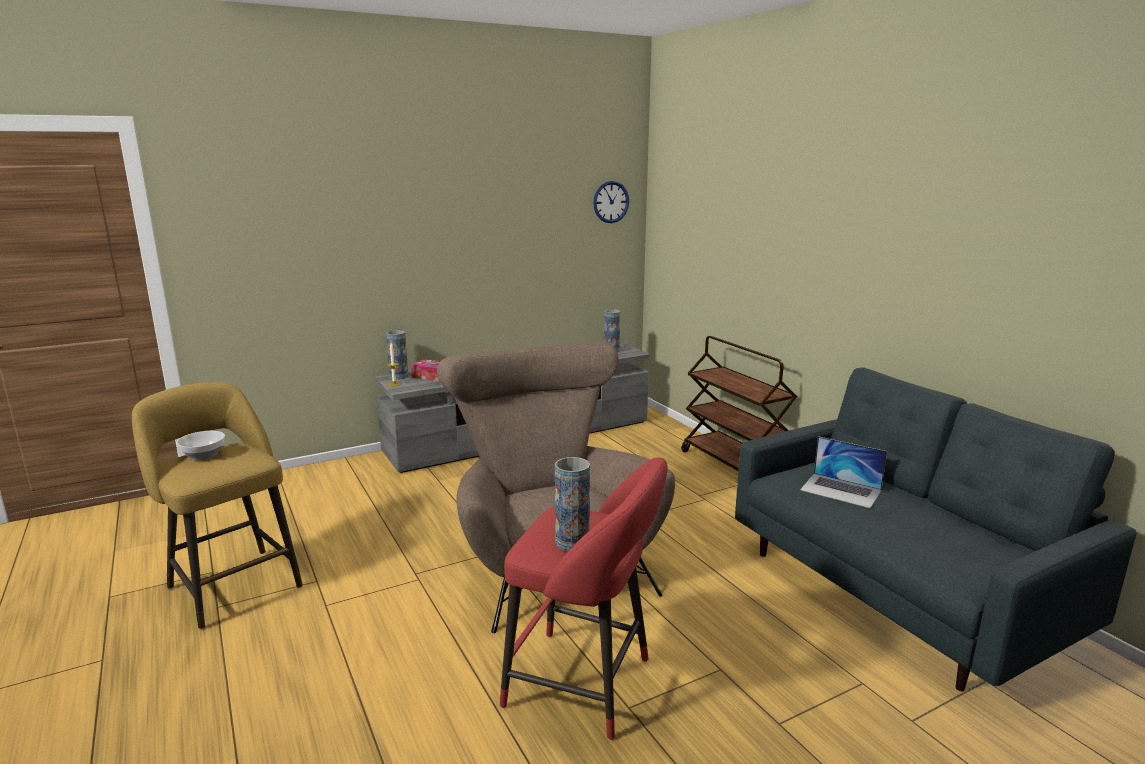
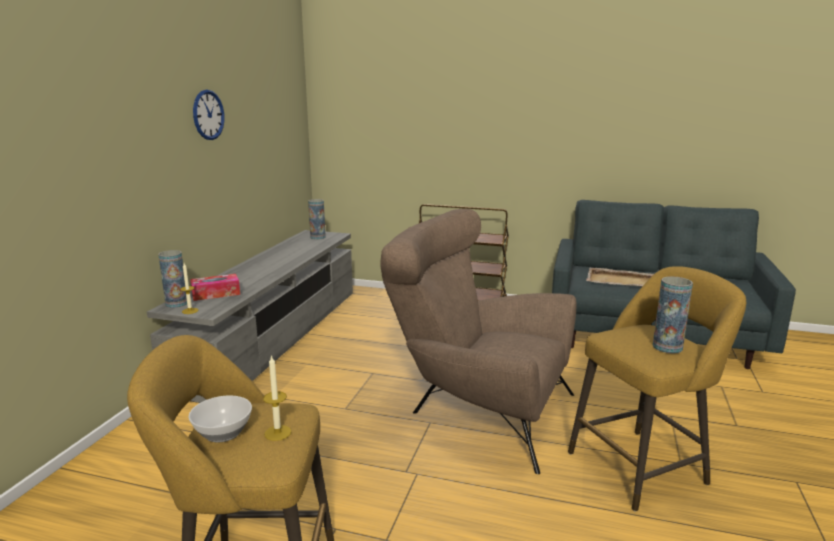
camera: 45 degrees left, 0 degrees up
red stool [500,457,668,740] -> yellow stool [568,266,746,512]
wall clock [593,181,629,223] -> wall clock moved to [193,90,224,140]
laptop [800,436,887,508] -> beige tray [586,268,654,287]
none -> candle [263,355,291,441]

